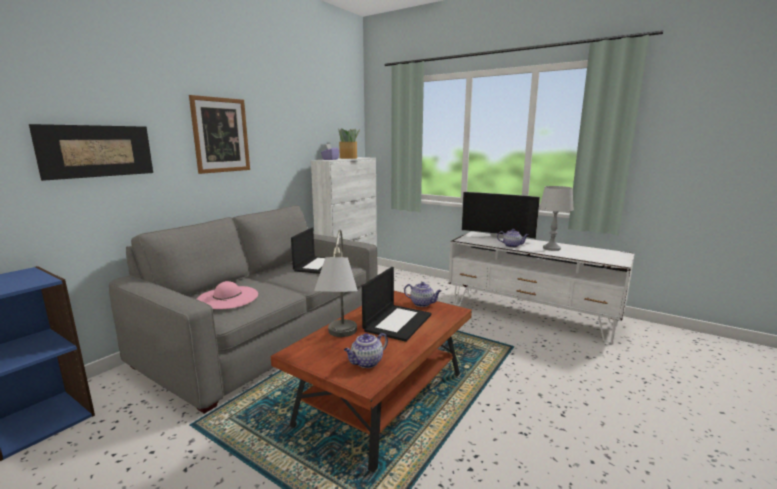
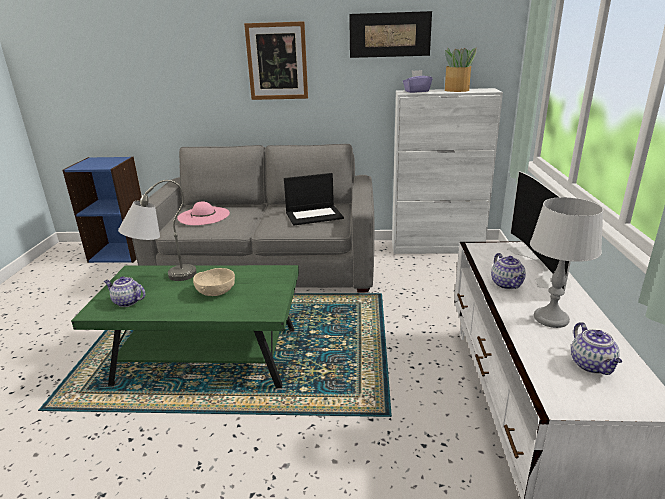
camera: 60 degrees right, 10 degrees up
picture [29,124,153,181] -> picture moved to [349,11,432,58]
brown coffee table [271,291,472,473] -> green coffee table [71,265,299,388]
laptop [362,267,432,342] -> beige bowl [193,268,235,296]
teapot [404,282,442,307] -> teapot moved to [571,322,622,375]

